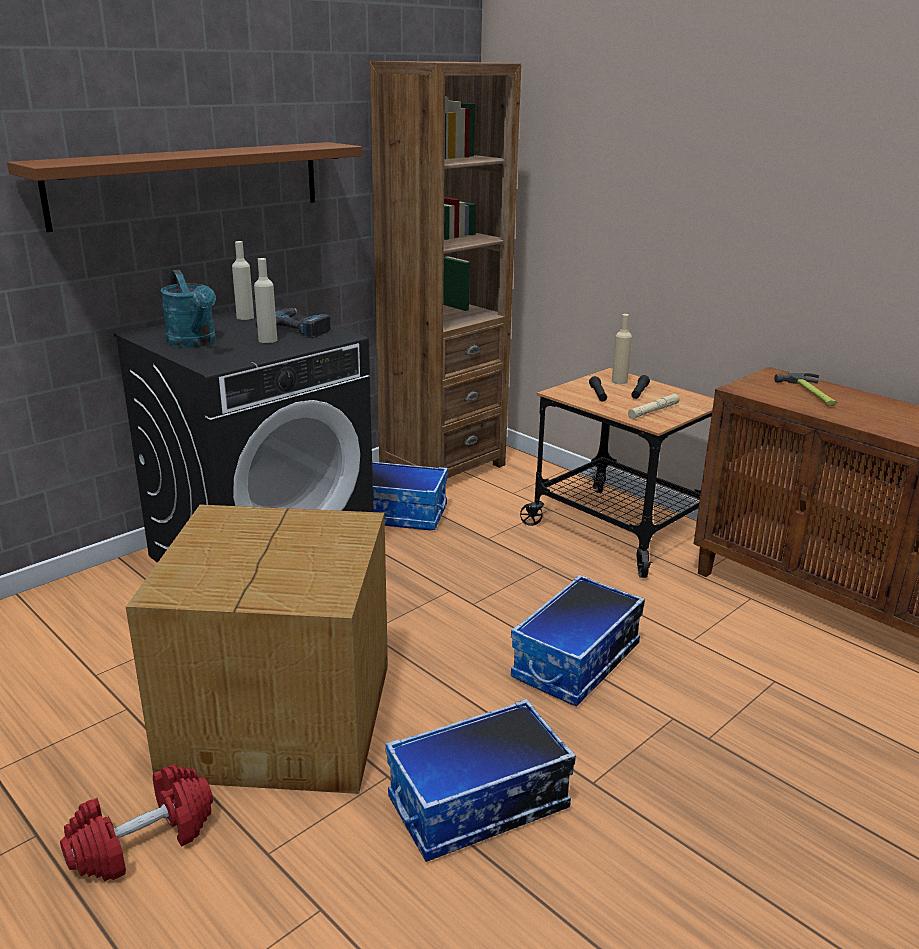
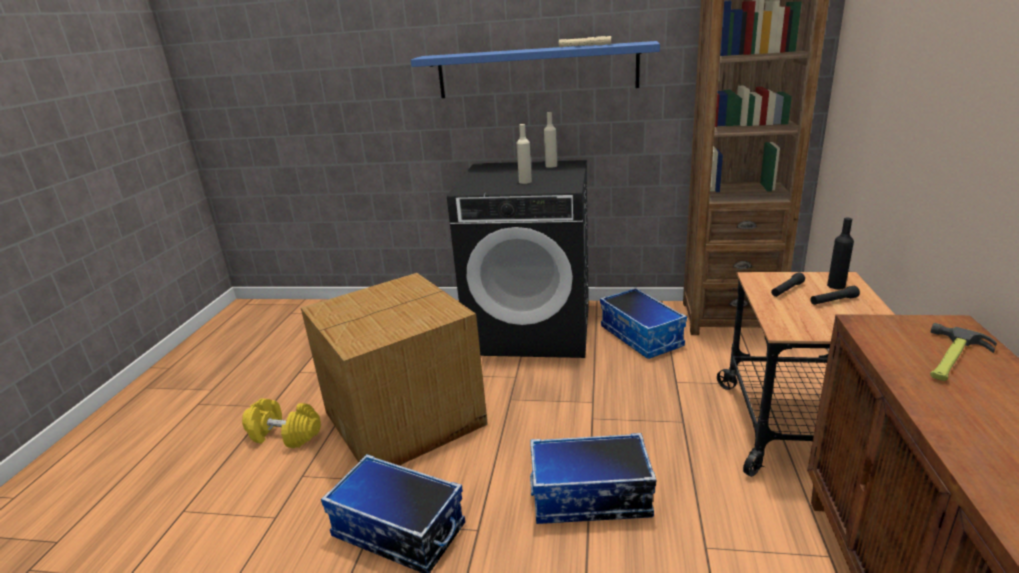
camera: 55 degrees right, 0 degrees up
brown shelf [7,142,362,232] -> blue shelf [411,41,660,98]
red dumbbell [60,764,213,882] -> yellow dumbbell [242,399,321,448]
turquoise watering can [160,270,216,348] -> none
power drill [255,308,331,338] -> none
beige bottle [612,314,632,384] -> black bottle [827,218,854,289]
beige flashlight [628,394,679,419] -> beige flashlight moved to [559,36,611,47]

